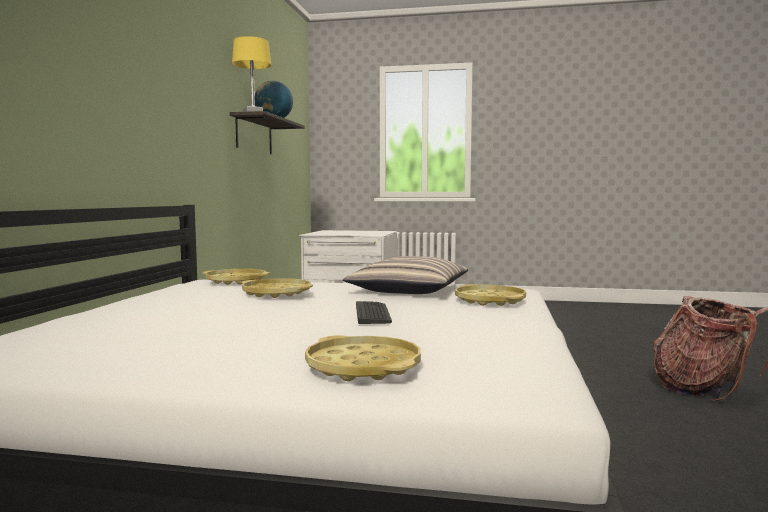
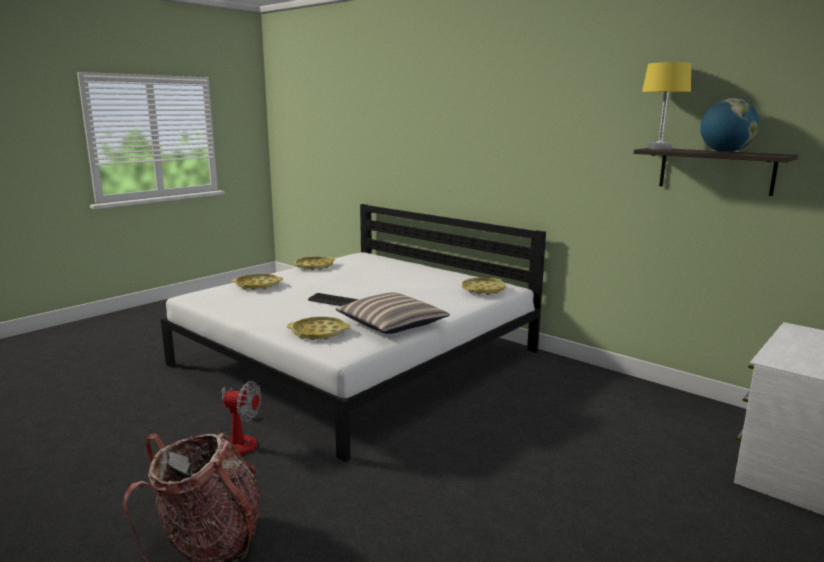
camera: 120 degrees right, 10 degrees up
yellow tray [242,278,313,298] -> yellow tray moved to [292,257,335,270]
none -> fan [218,381,261,455]

